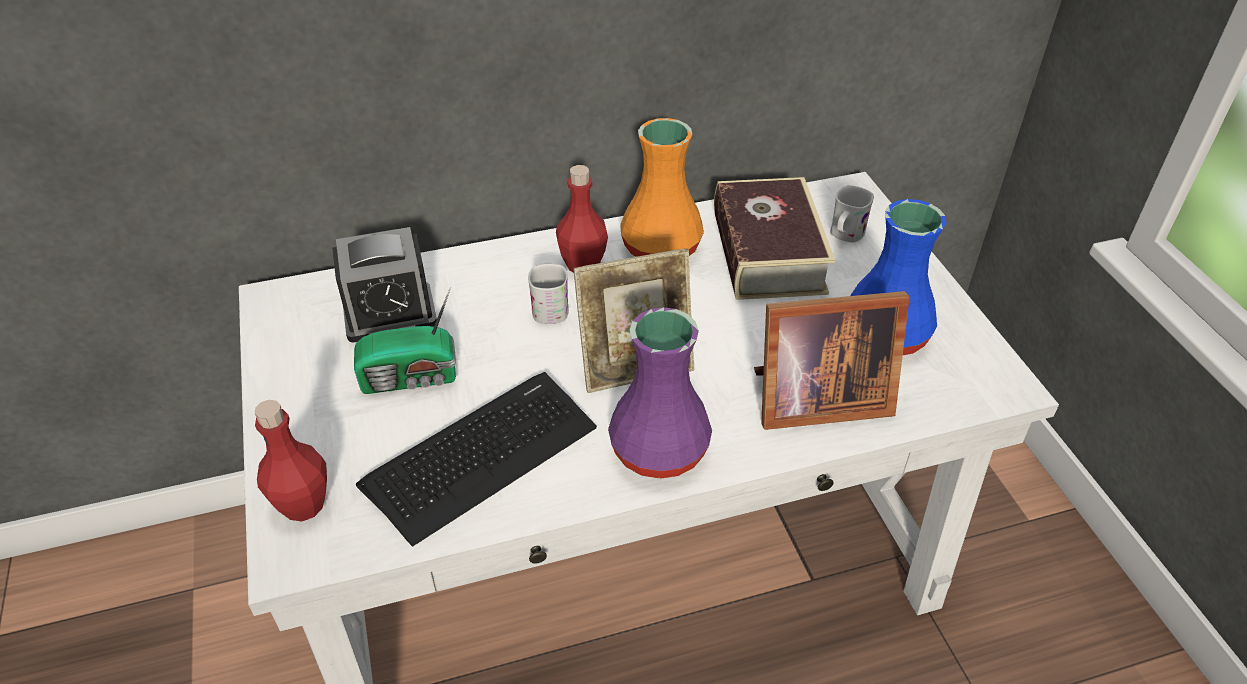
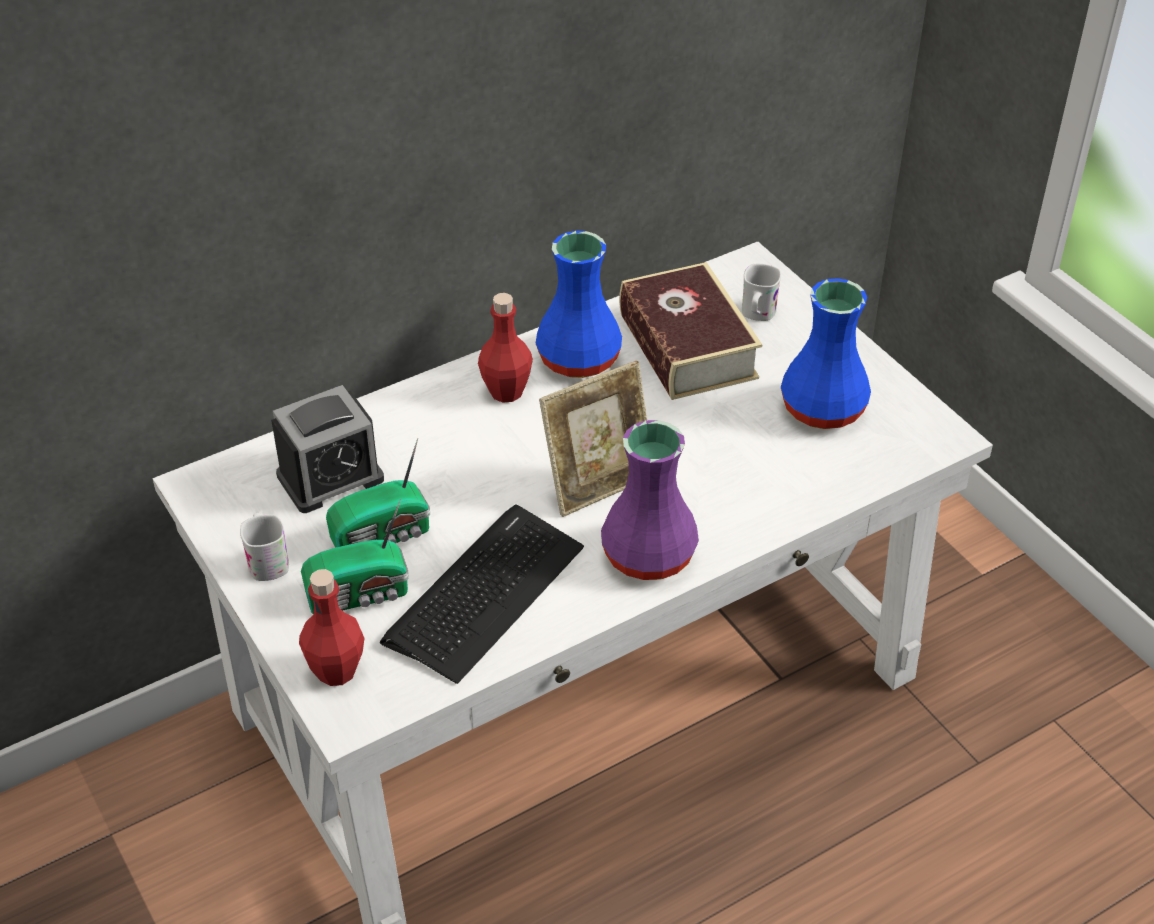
camera: 15 degrees left, 0 degrees up
white mug [528,262,569,324] -> white mug moved to [240,513,289,581]
orange vase [620,118,704,257] -> blue vase [536,231,622,378]
picture frame [754,291,910,430] -> none
none -> radio [301,499,409,614]

